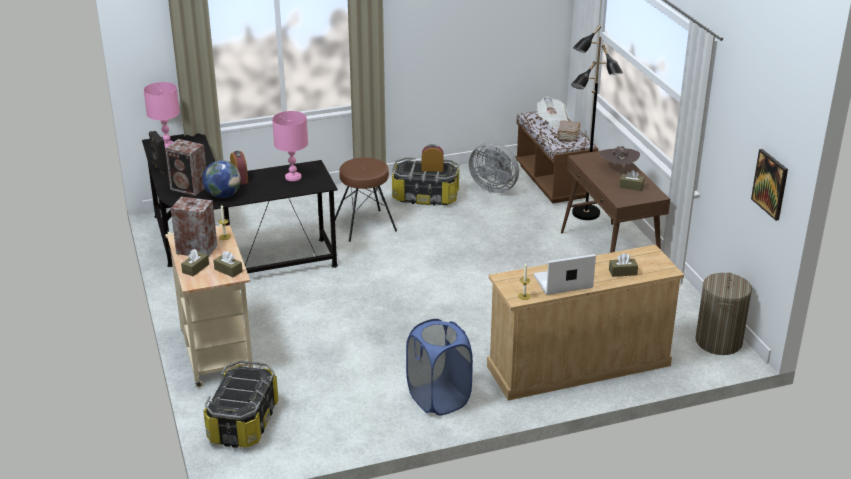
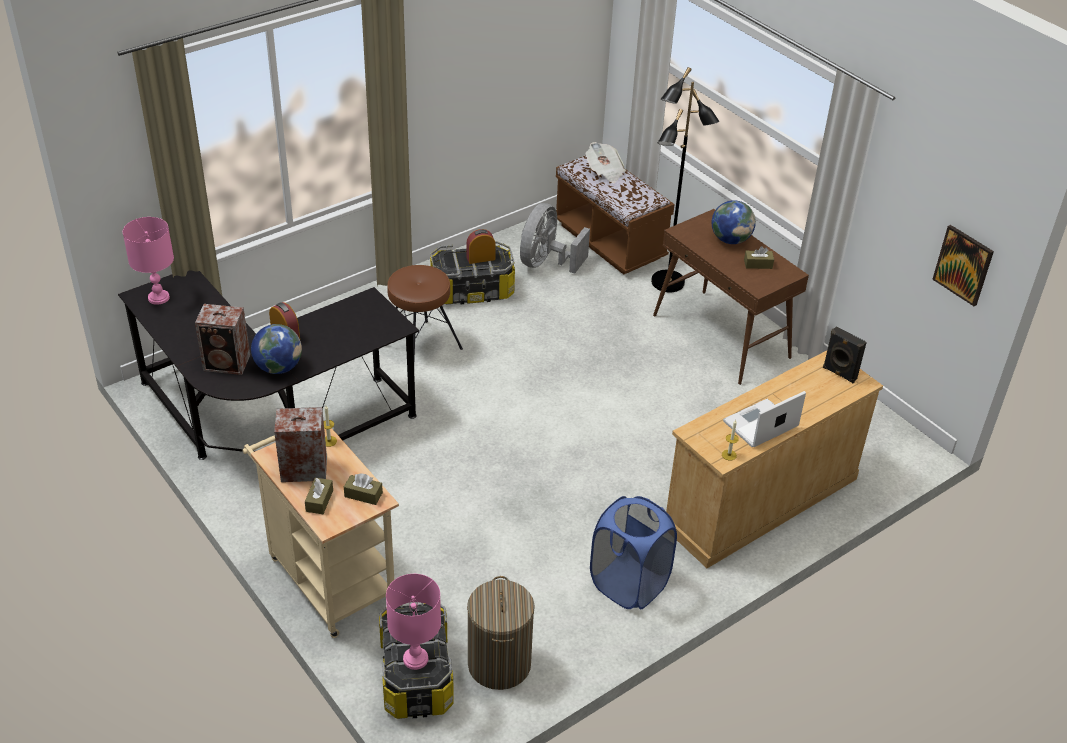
camera: 20 degrees left, 10 degrees up
black speaker [149,131,168,174] -> black speaker moved to [823,327,867,383]
pink table lamp [272,111,308,181] -> pink table lamp moved to [386,574,441,670]
grey fan [469,142,519,193] -> grey fan turned 105 degrees clockwise [520,203,590,274]
brown book [557,120,581,142] -> none
brown hat [600,146,640,169] -> globe [712,200,756,244]
brown tissue box [609,253,638,277] -> none
laundry basket [695,273,752,355] -> laundry basket moved to [467,576,535,690]

